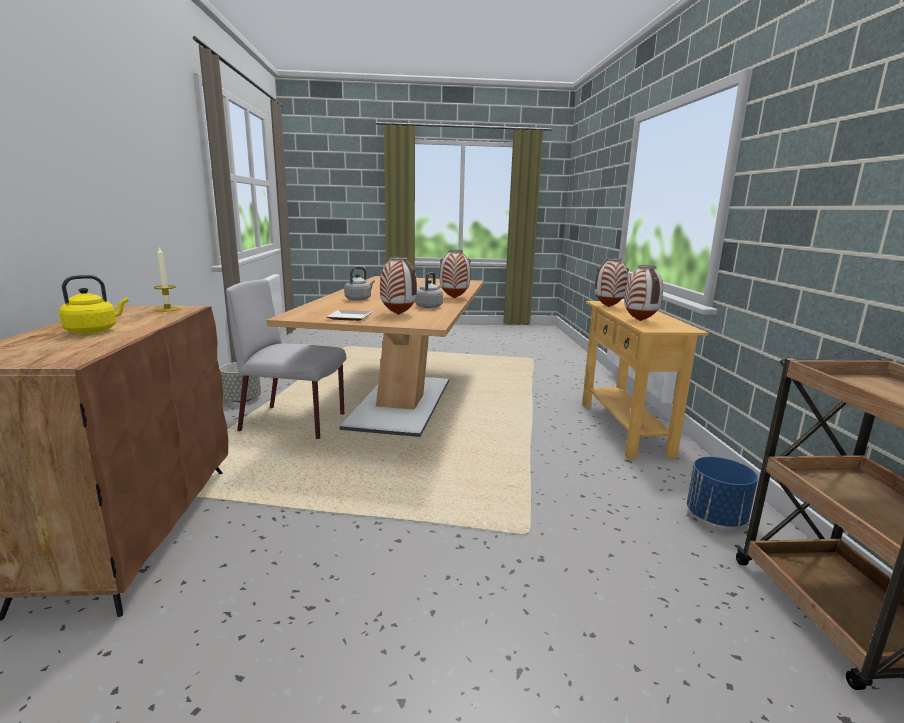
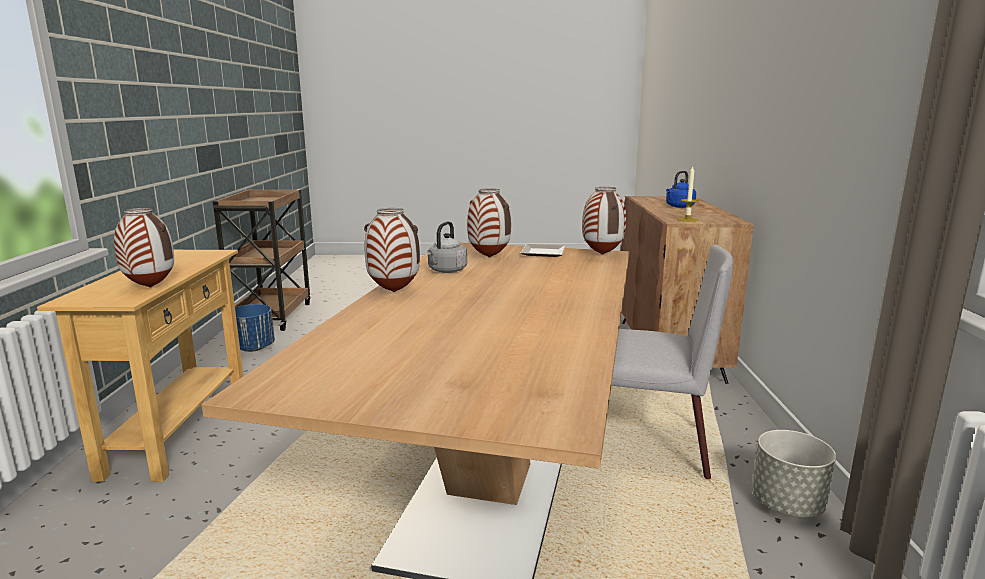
camera: 175 degrees left, 0 degrees up
yellow kettle [59,275,128,334] -> blue kettle [666,171,696,208]
grey kettle [344,267,375,301] -> none
vase [624,265,663,321] -> vase moved to [582,187,626,255]

